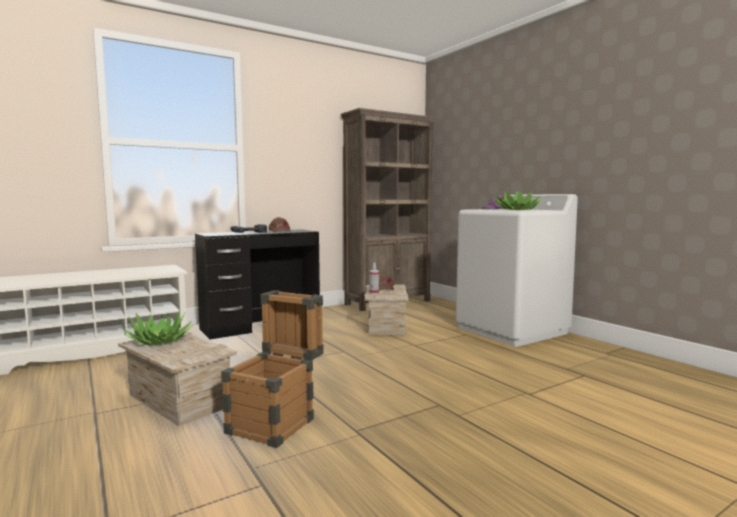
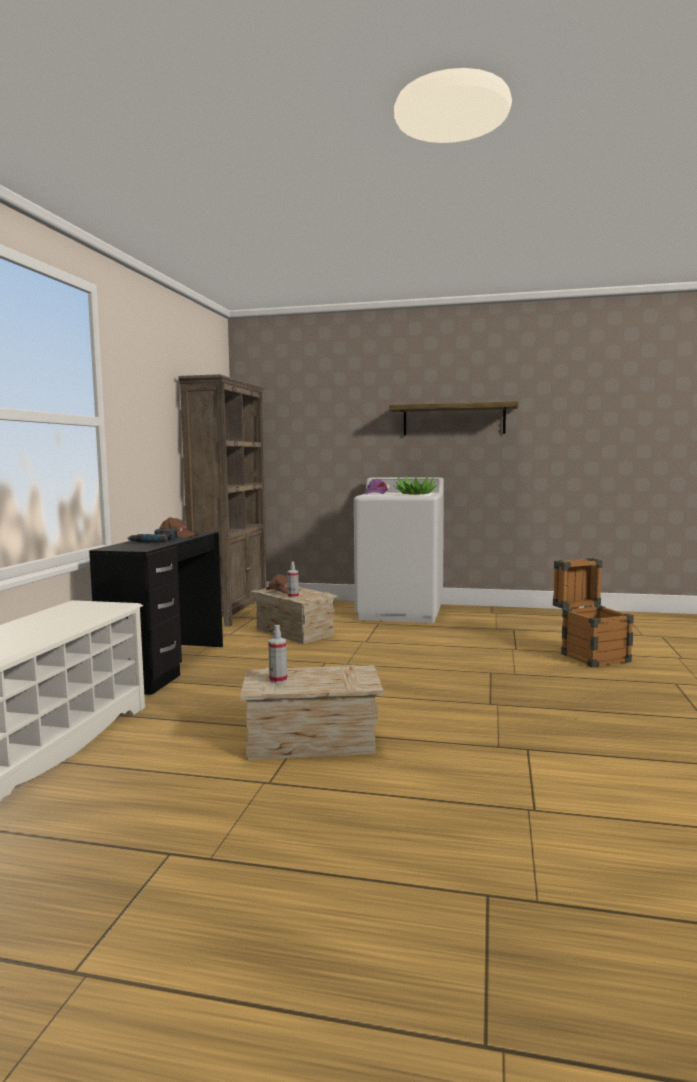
camera: 45 degrees left, 0 degrees up
potted plant [122,310,194,345] -> spray bottle [268,625,287,684]
crate [221,290,324,448] -> crate moved to [553,558,634,668]
none -> shelf [389,401,518,435]

